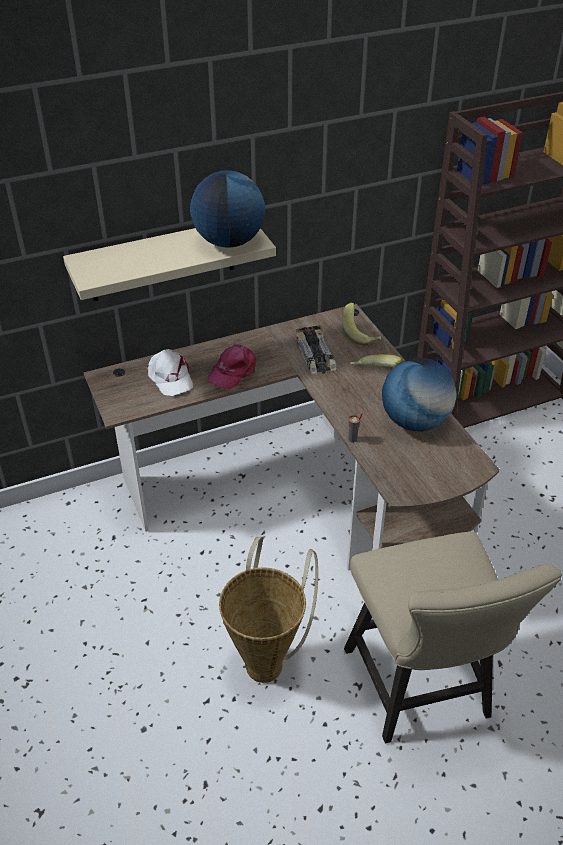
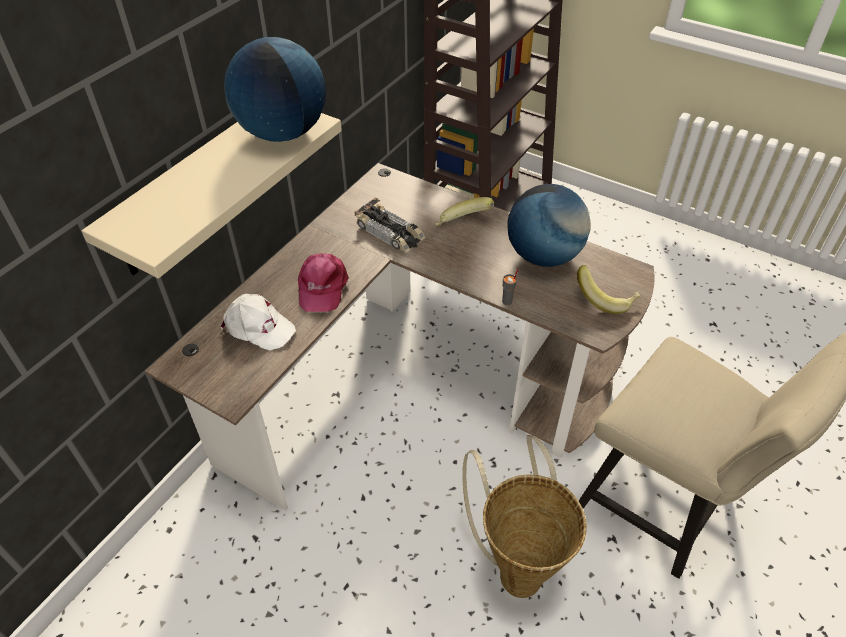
camera: 35 degrees left, 5 degrees up
banana [342,303,381,345] -> banana moved to [577,265,641,314]

